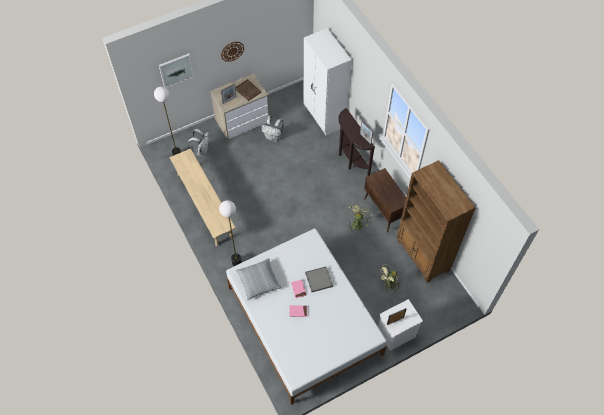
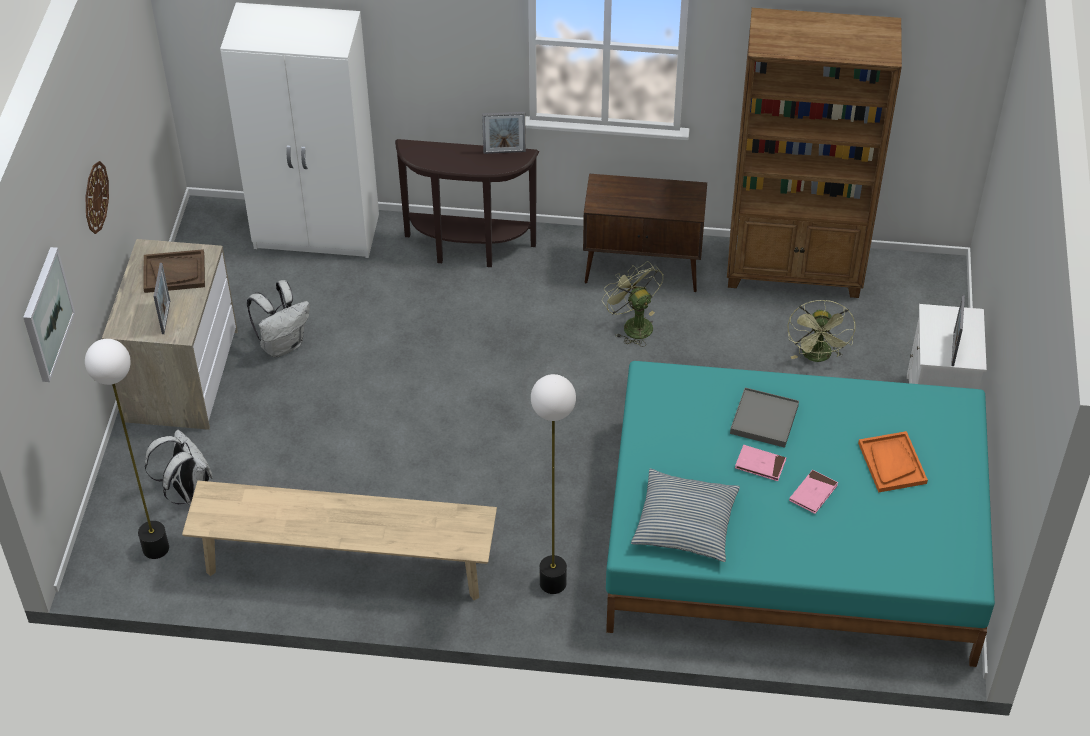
camera: 55 degrees left, 10 degrees down
white bed [226,228,387,405] -> turquoise bed [606,361,995,667]
none -> orange tray [858,431,928,492]

